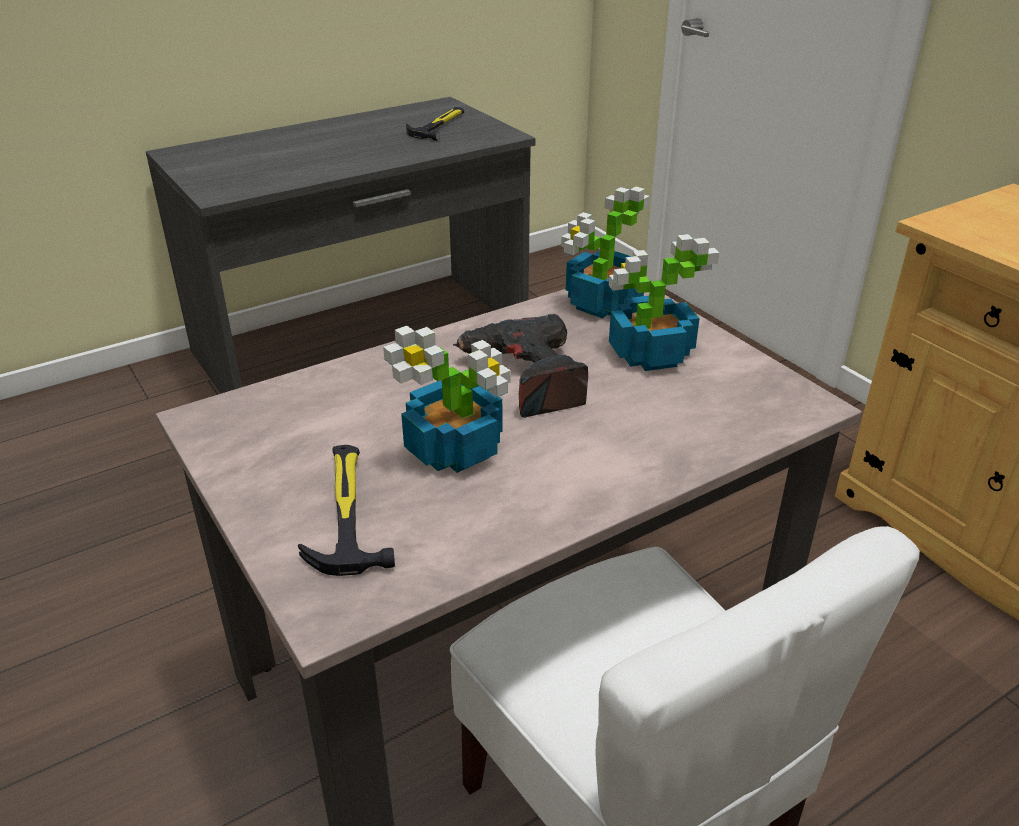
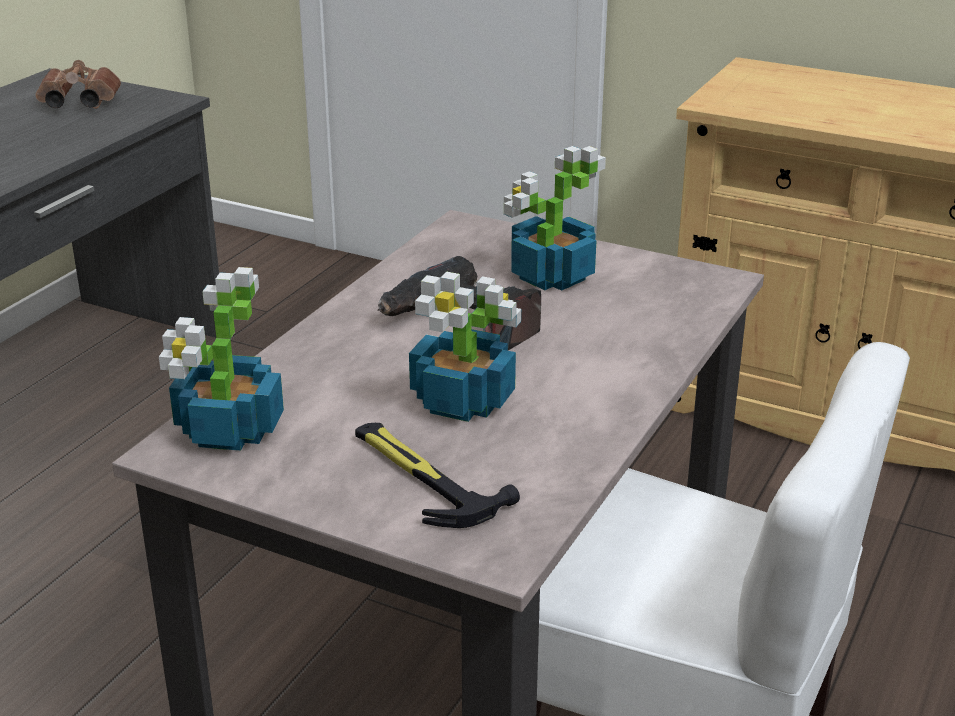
camera: 30 degrees left, 5 degrees down
hammer [406,107,464,141] -> brown binoculars [35,60,121,109]
potted plant [561,186,650,318] -> potted plant moved to [159,267,284,451]

